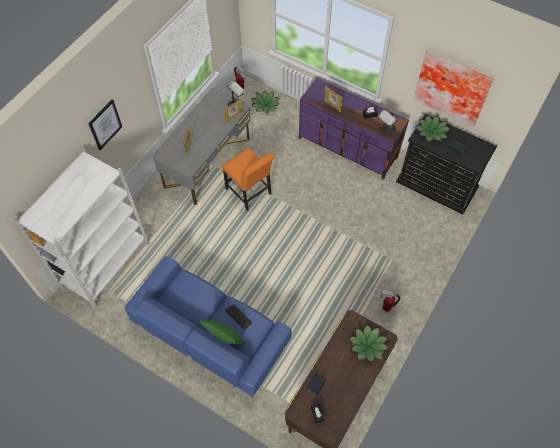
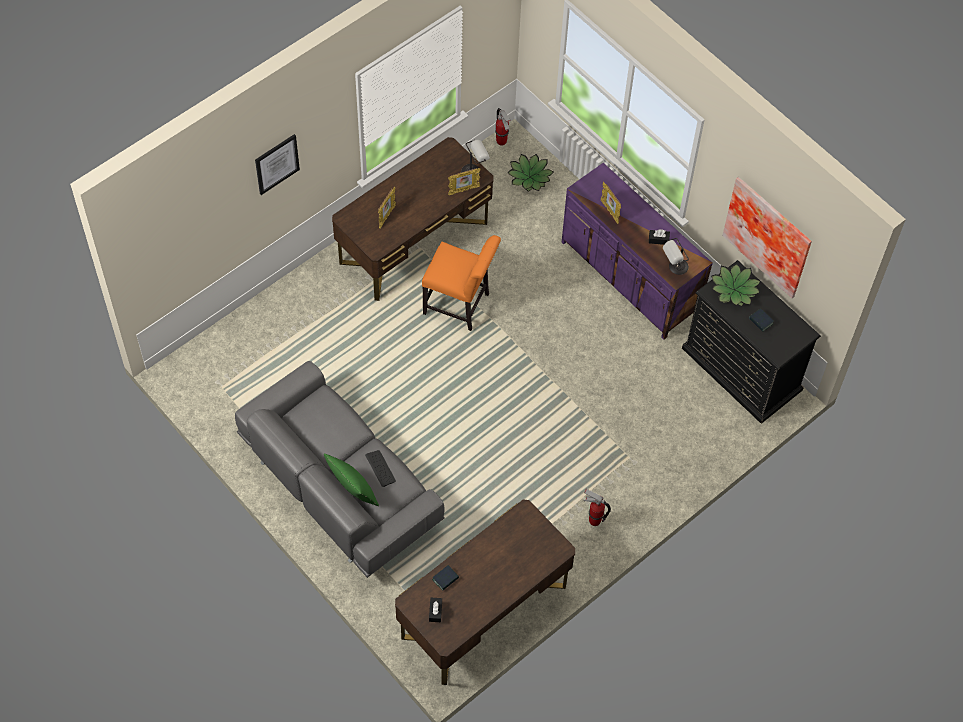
camera: 15 degrees right, 0 degrees up
white bookcase [13,148,149,309] -> none
blue sofa [125,256,292,397] -> grey sofa [235,361,445,578]
grey desk [152,88,251,205] -> brown desk [332,137,493,301]
orange chair [222,147,275,211] -> orange chair turned 45 degrees counterclockwise [422,235,501,331]
potted plant [349,324,389,363] -> none

